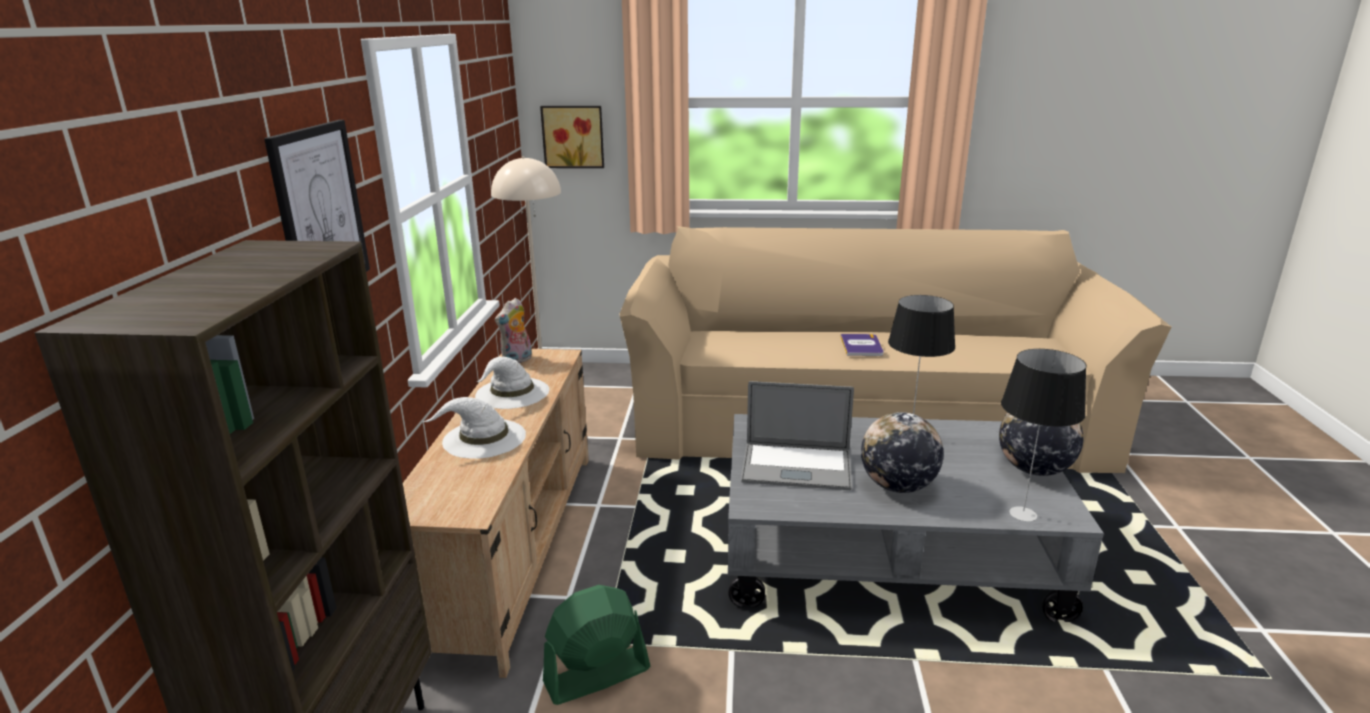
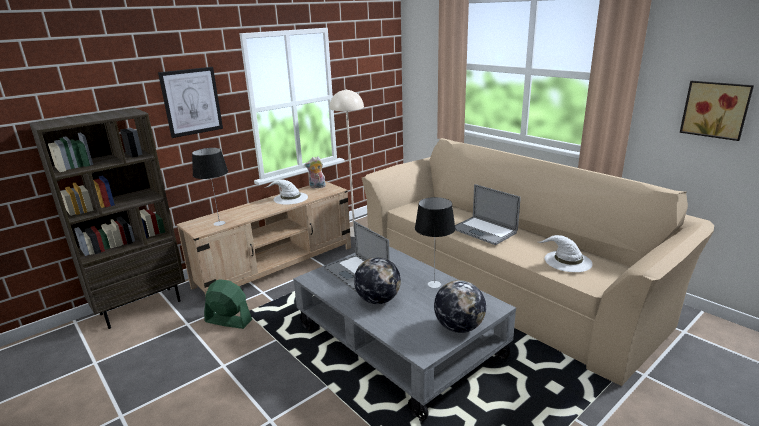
camera: 45 degrees right, 0 degrees up
white hat [422,397,526,459] -> white hat moved to [538,235,593,272]
picture [540,106,604,168] -> picture moved to [680,81,754,141]
book [840,334,884,356] -> laptop [455,184,521,245]
table lamp [1001,349,1086,521] -> table lamp moved to [192,148,228,226]

